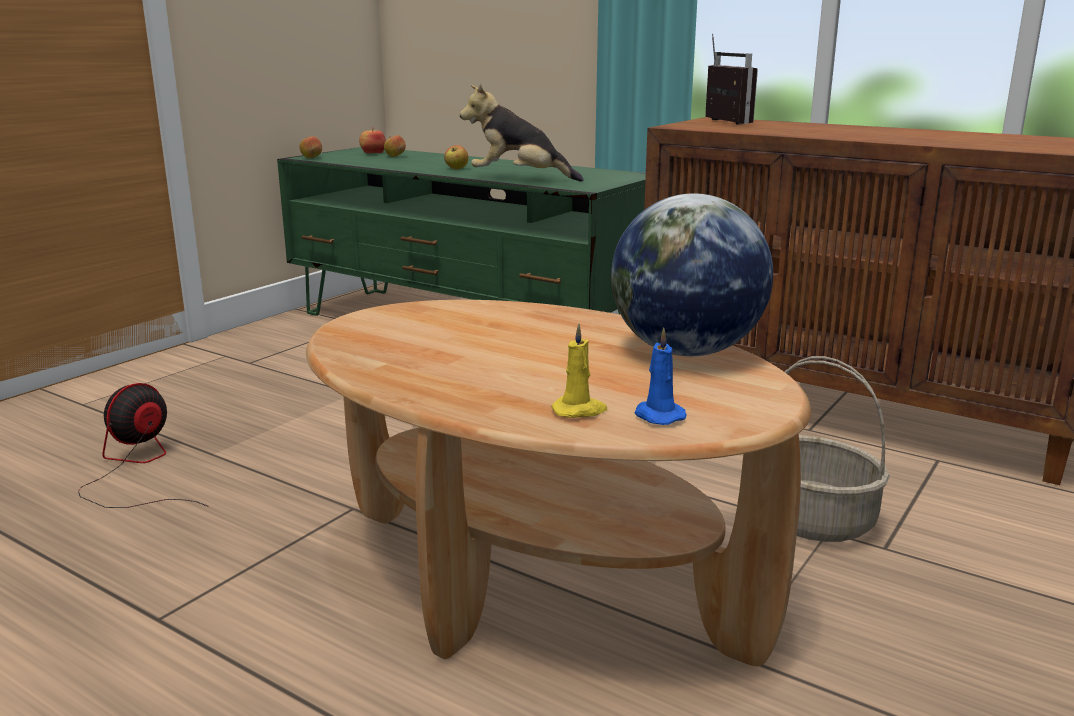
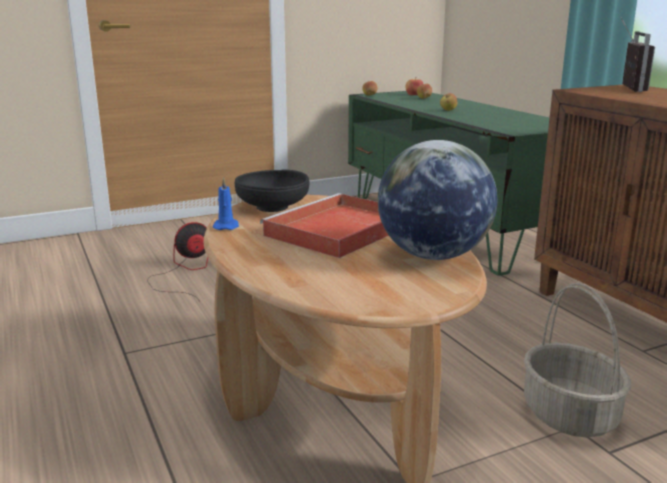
camera: 30 degrees right, 0 degrees up
plush toy [460,84,584,182] -> none
yellow candle [551,323,607,418] -> none
blue candle [635,328,687,425] -> blue candle moved to [213,177,239,230]
none -> black bowl [235,170,310,212]
none -> red tray [260,193,389,258]

